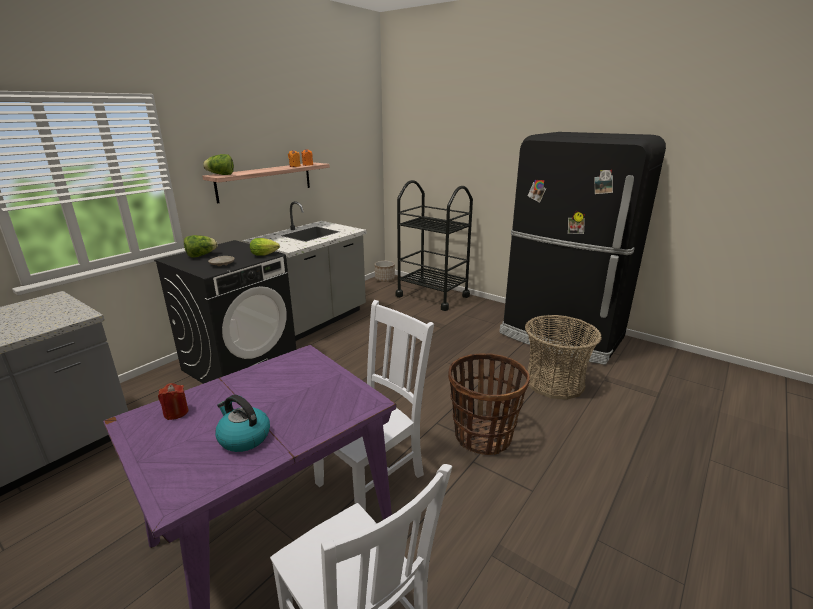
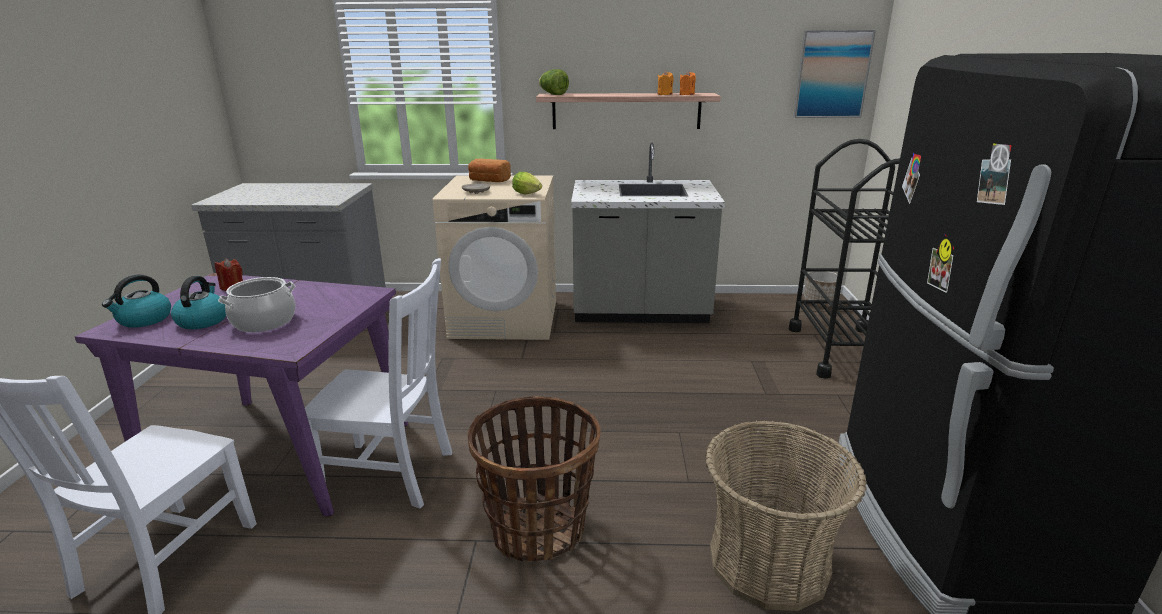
camera: 55 degrees right, 0 degrees up
black washing machine [154,240,297,384] -> beige washing machine [433,176,556,340]
lettuce [184,235,218,257] -> bread [468,159,511,182]
none -> kettle [102,274,171,328]
none -> cooking pot [218,277,296,332]
none -> picture [793,30,876,118]

